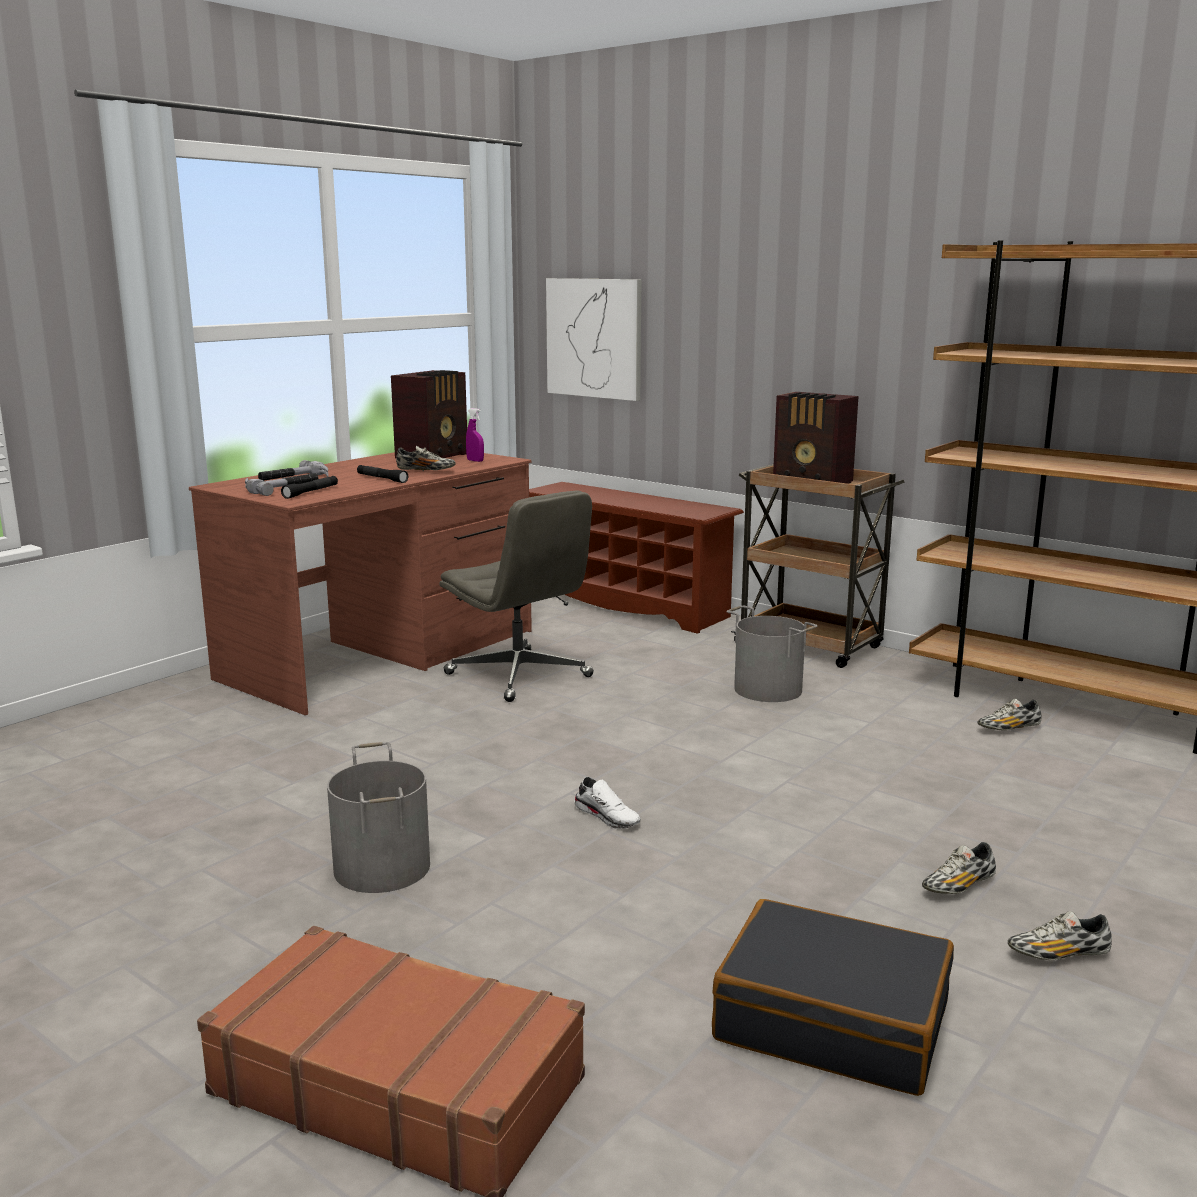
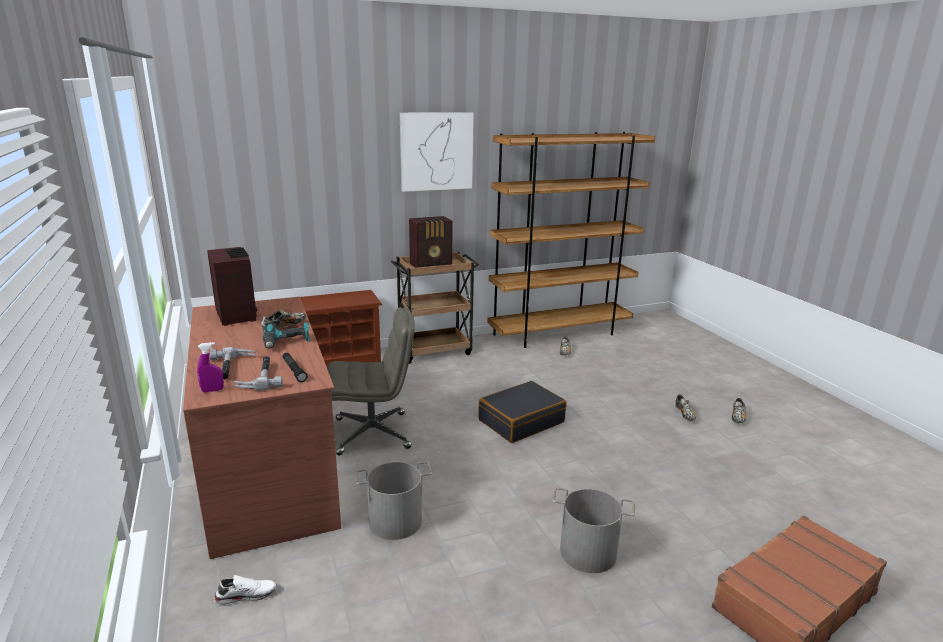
camera: 60 degrees left, 5 degrees up
black flashlight [357,465,408,483] -> power drill [263,322,310,349]
purple spray bottle [466,408,484,462] -> purple spray bottle moved to [197,342,224,392]
picture [546,278,642,401] -> picture moved to [400,113,474,192]
white shoe [574,777,641,829] -> white shoe moved to [214,575,276,605]
black suitcase [712,899,954,1096] -> black suitcase moved to [478,381,567,443]
grey bucket [726,606,817,702] -> grey bucket moved to [355,461,432,540]

